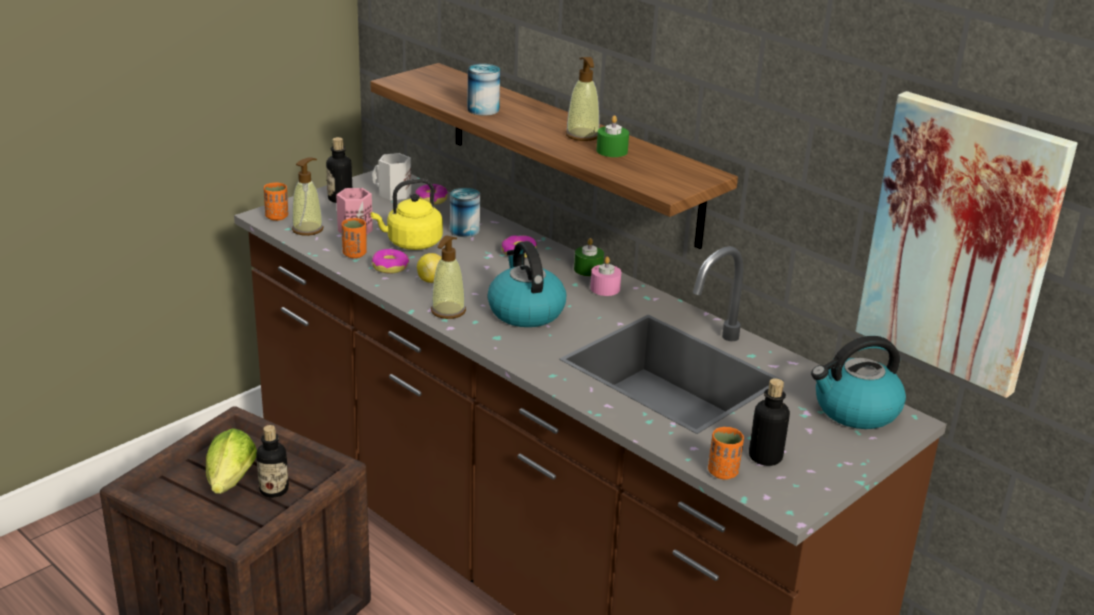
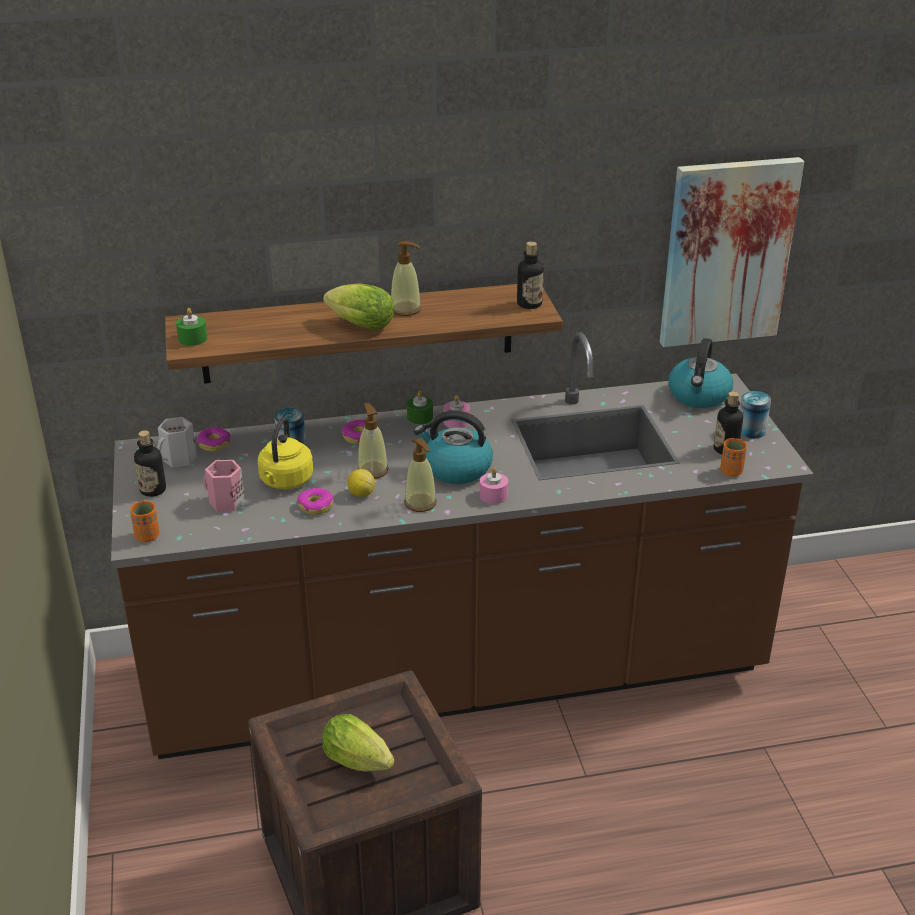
camera: 55 degrees left, 5 degrees up
bottle [256,425,289,498] -> bottle moved to [517,241,544,309]
soap dispenser [291,157,324,236] -> soap dispenser moved to [358,403,389,479]
orange cup [342,218,367,258] -> none
can [467,64,500,116] -> can moved to [740,391,771,439]
green candle [597,115,629,157] -> green candle moved to [176,308,207,346]
none -> lettuce [323,284,395,330]
none -> pink candle [480,468,508,504]

